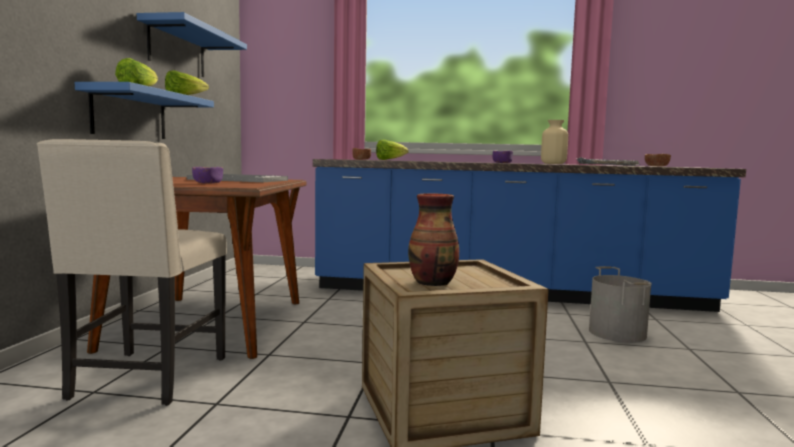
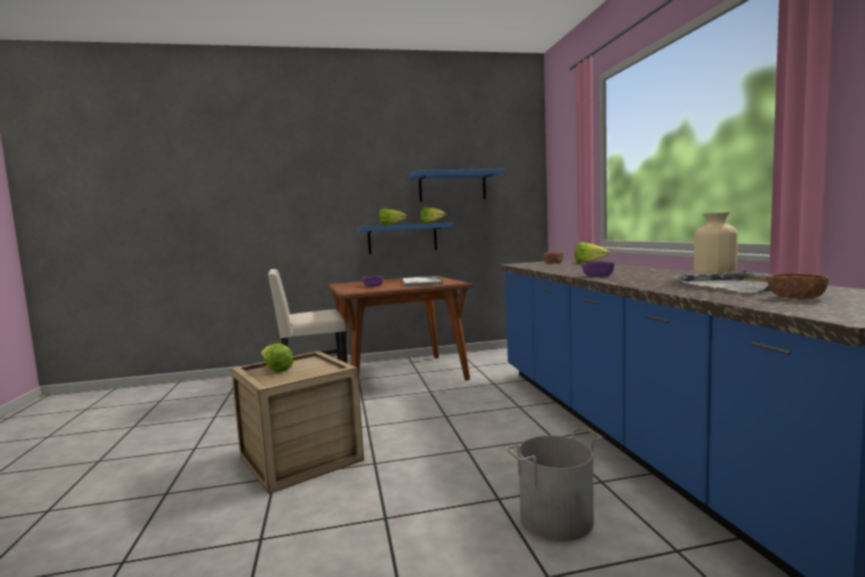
camera: 70 degrees right, 0 degrees up
vase [408,193,459,286] -> lettuce [261,343,294,372]

